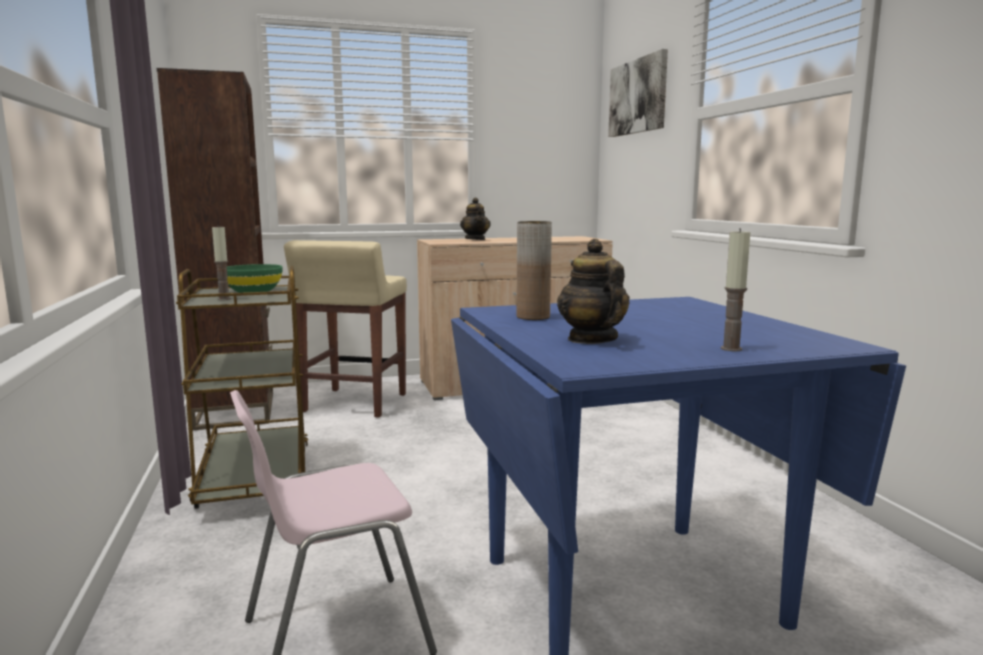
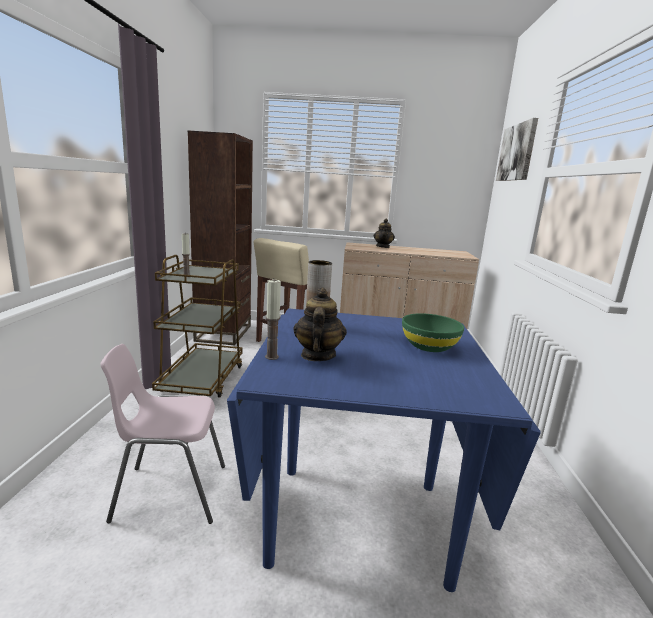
camera: 20 degrees right, 5 degrees up
green bowl [226,264,283,293] -> green bowl moved to [402,313,464,352]
candle [721,228,750,351] -> candle moved to [265,278,281,360]

